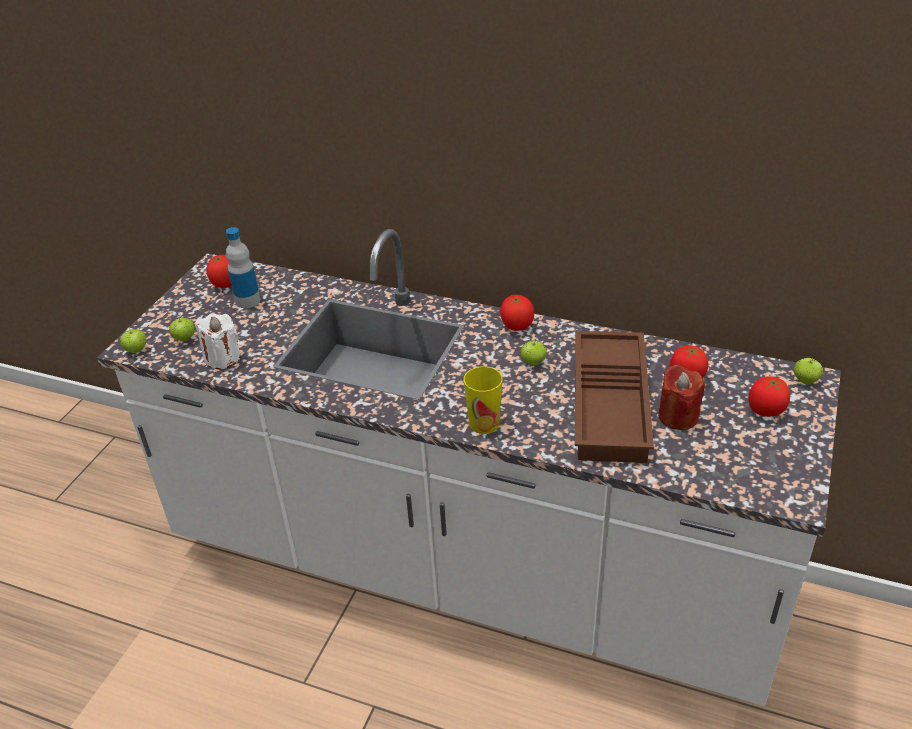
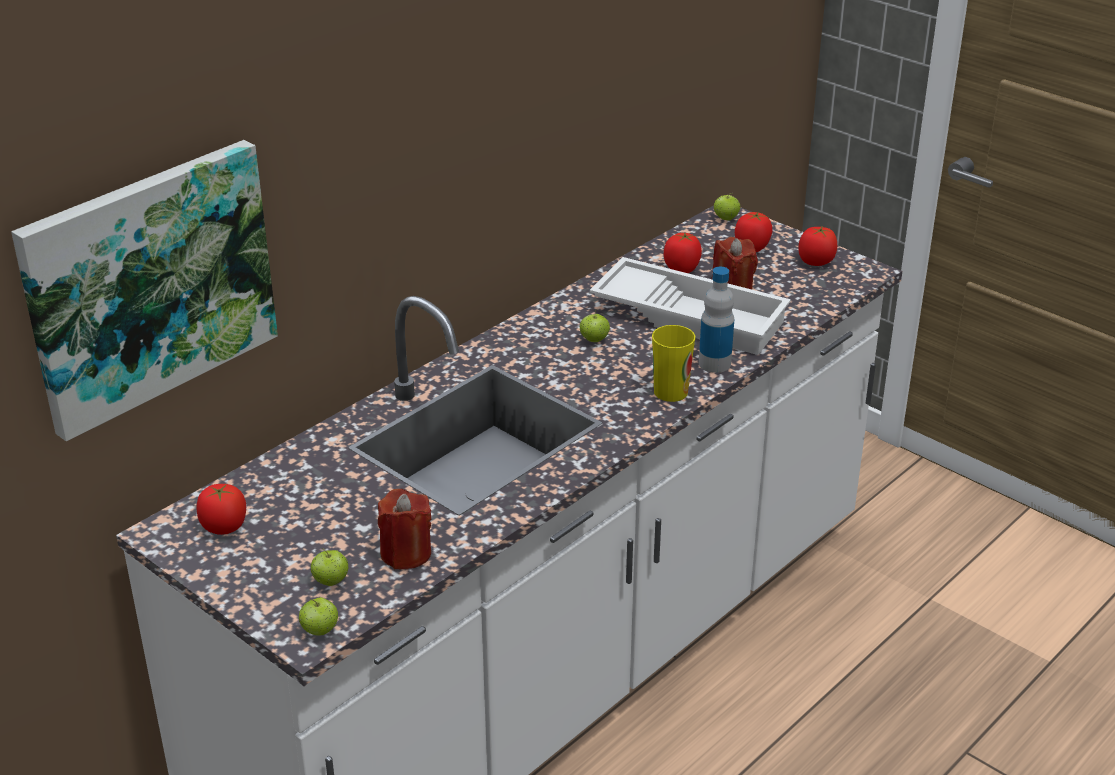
camera: 70 degrees left, 5 degrees down
white candle [195,314,241,369] -> red candle [378,489,431,569]
bottle [226,227,260,308] -> bottle moved to [699,267,734,373]
tomato [500,295,534,331] -> tomato moved to [798,227,837,266]
brown tray [575,331,654,463] -> white tray [590,257,791,355]
none -> picture [11,140,278,441]

